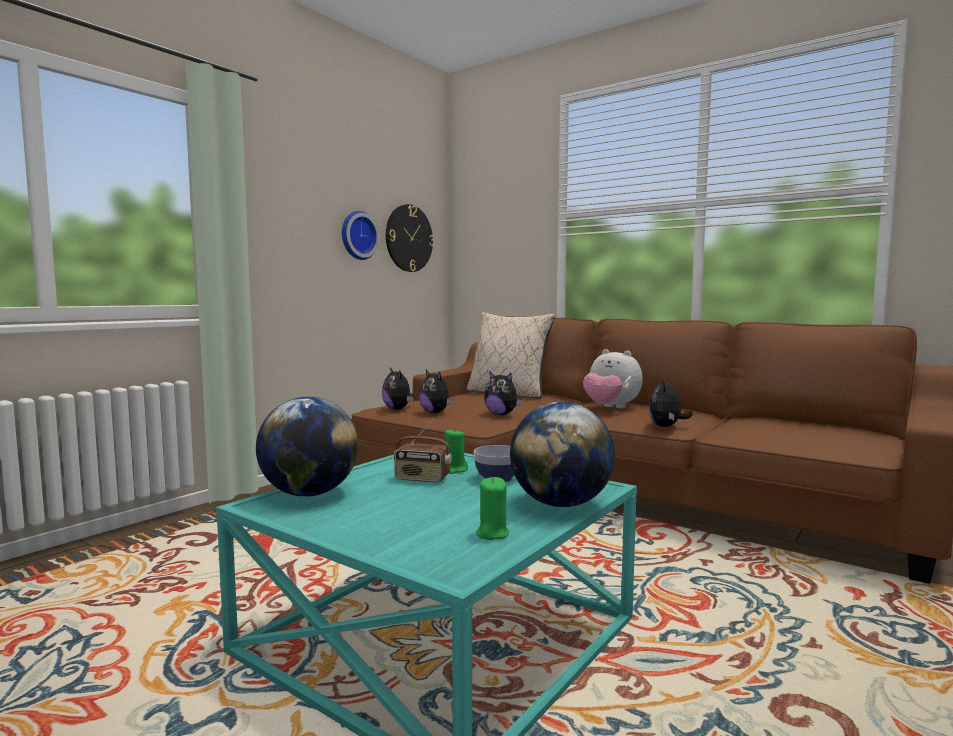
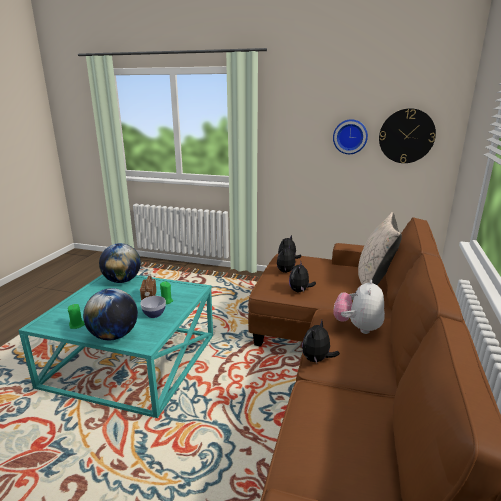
camera: 70 degrees right, 15 degrees up
plush toy [649,378,692,427] -> plush toy turned 60 degrees counterclockwise [302,320,340,363]

